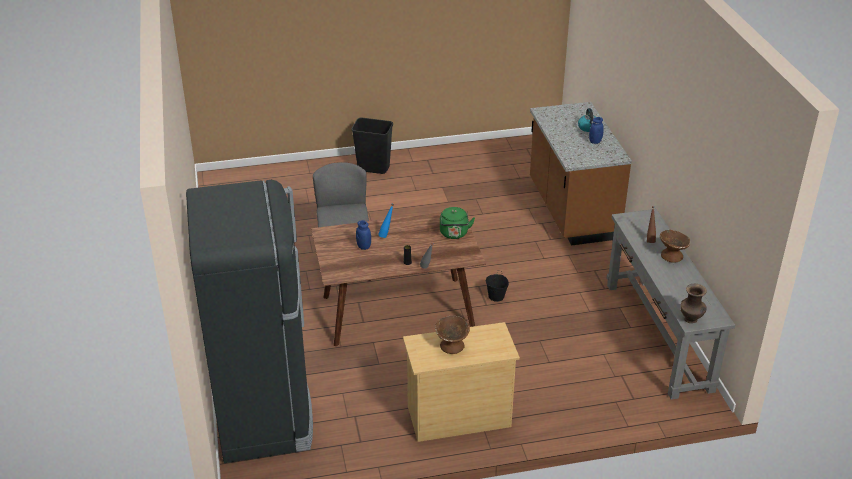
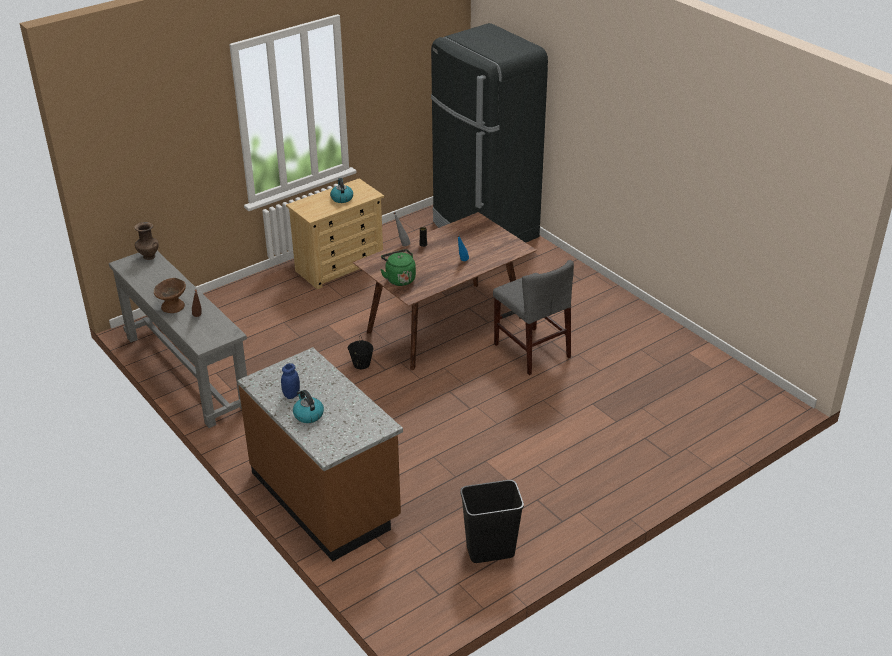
camera: 155 degrees right, 0 degrees up
black trash can [351,118,393,174] -> black trash can moved to [460,480,524,563]
blue jar [356,220,371,250] -> none
brown bowl [435,315,470,354] -> kettle [330,178,353,203]

